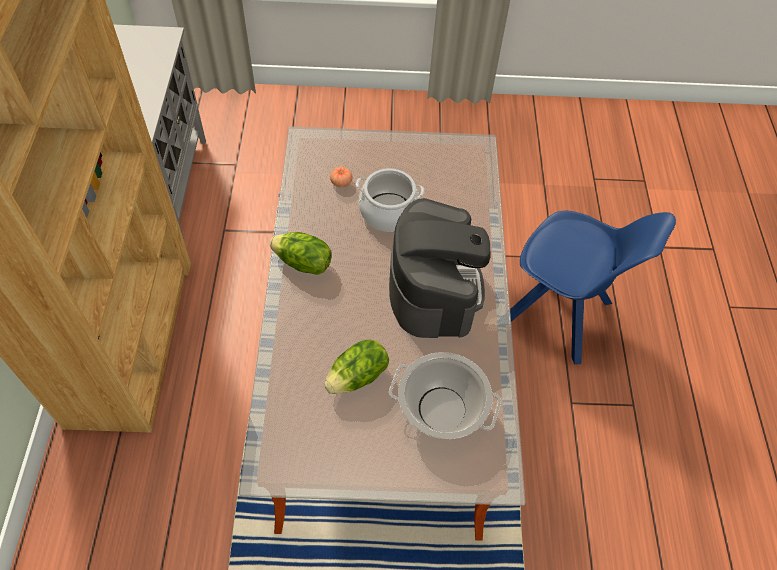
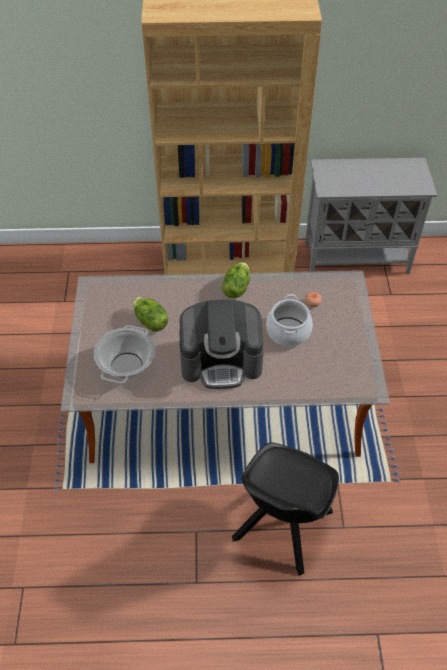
camera: 90 degrees right, 5 degrees down
blue chair [510,211,676,365] -> black chair [232,442,339,576]

